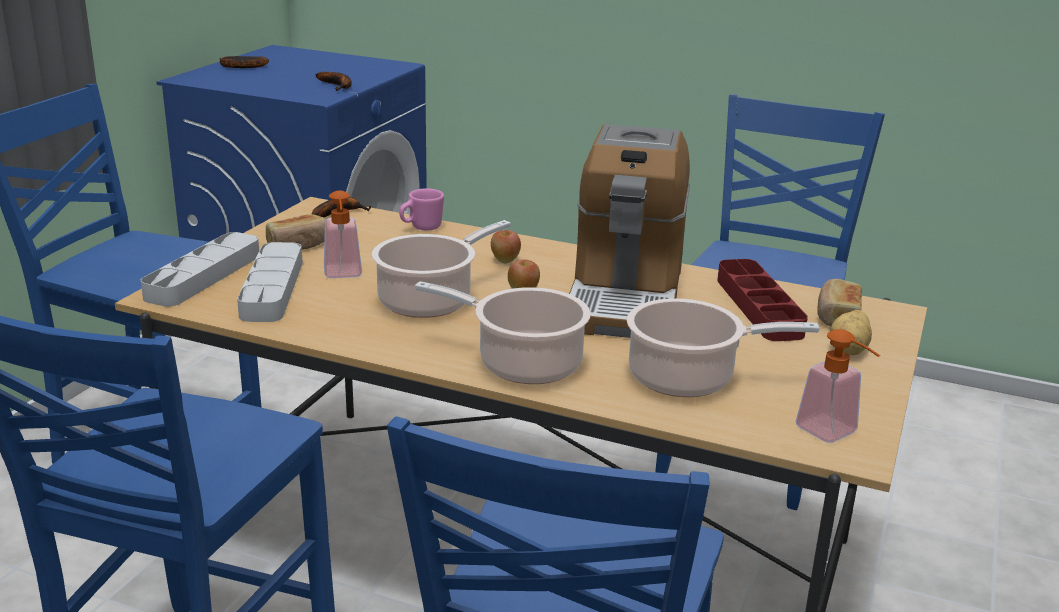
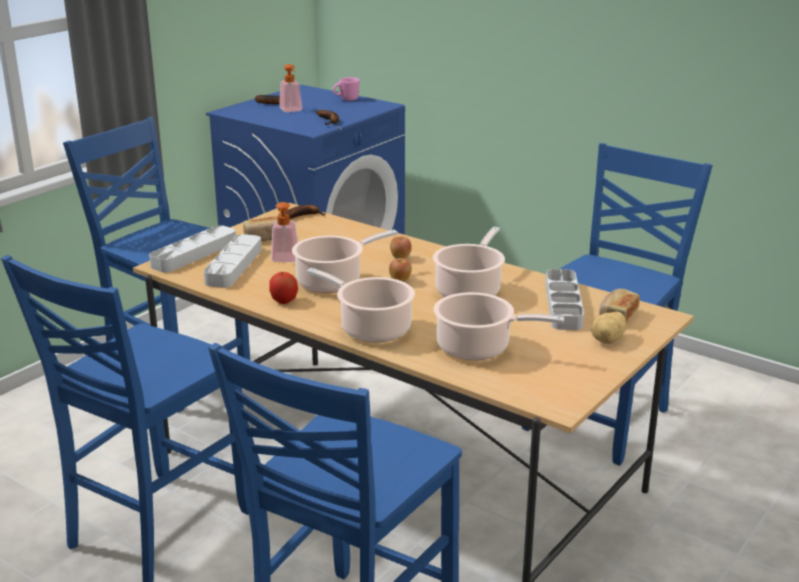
camera: 15 degrees right, 0 degrees up
pink mug [399,188,444,231] -> pink mug moved to [333,77,360,101]
coffee machine [569,124,690,338] -> cooking pot [433,227,505,297]
red tray [717,259,808,341] -> grey tray [545,269,584,330]
soap dispenser [796,329,880,443] -> soap dispenser moved to [279,64,302,112]
none -> apple [269,272,298,304]

